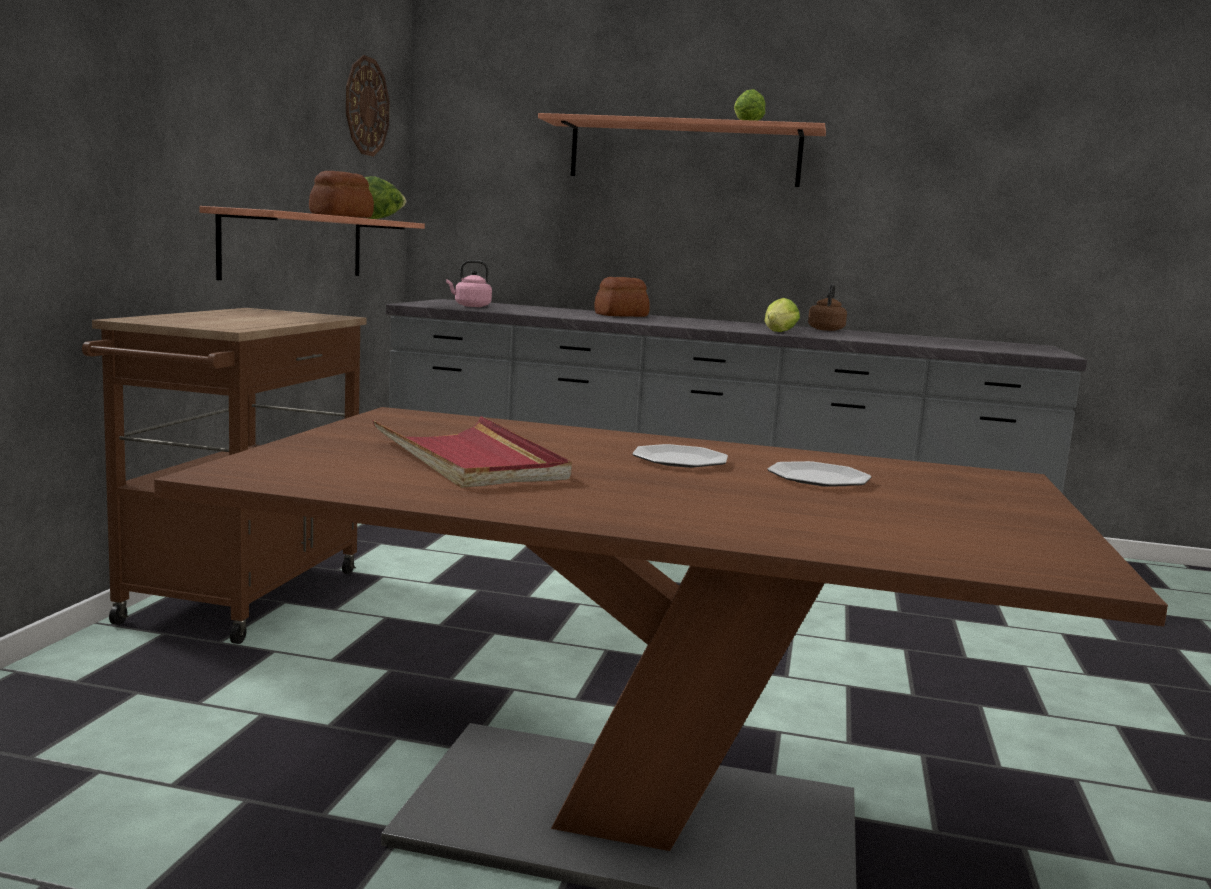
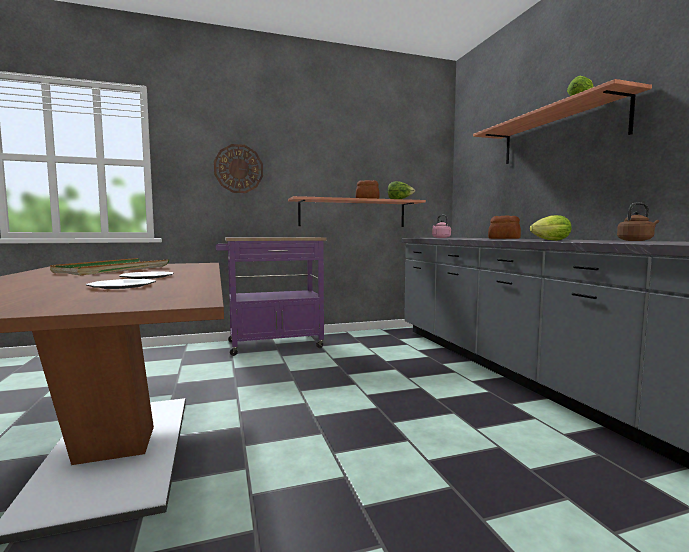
camera: 60 degrees right, 5 degrees down
brown cart [82,308,367,644] -> purple cart [216,237,326,356]
wall clock [346,55,389,156] -> wall clock moved to [214,144,263,193]
red tray [372,416,572,488] -> green tray [50,258,169,275]

